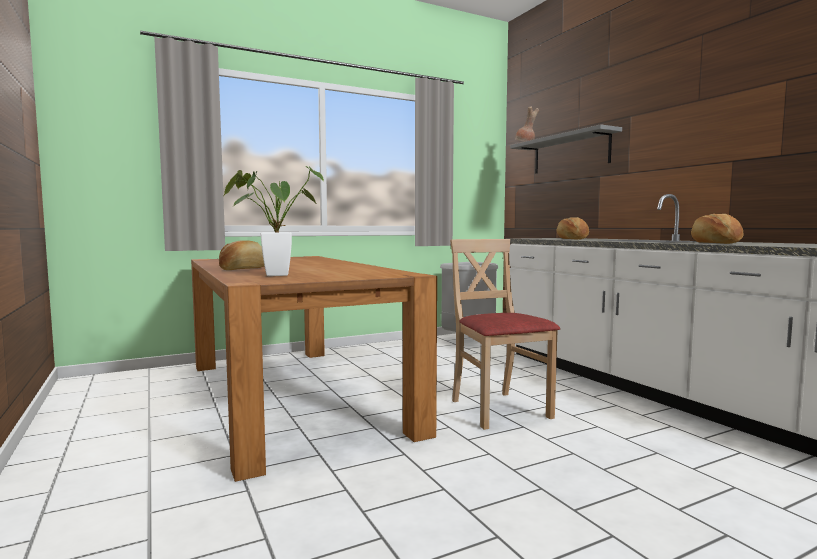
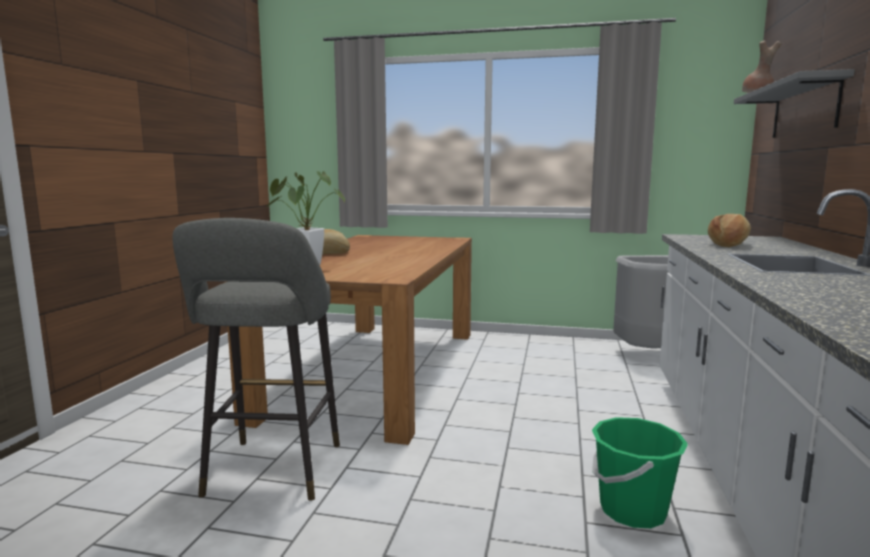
camera: 40 degrees right, 5 degrees up
beige chair [450,239,560,430] -> none
bread [691,214,743,244] -> none
none -> grey stool [172,218,340,501]
none -> green bucket [592,417,688,528]

